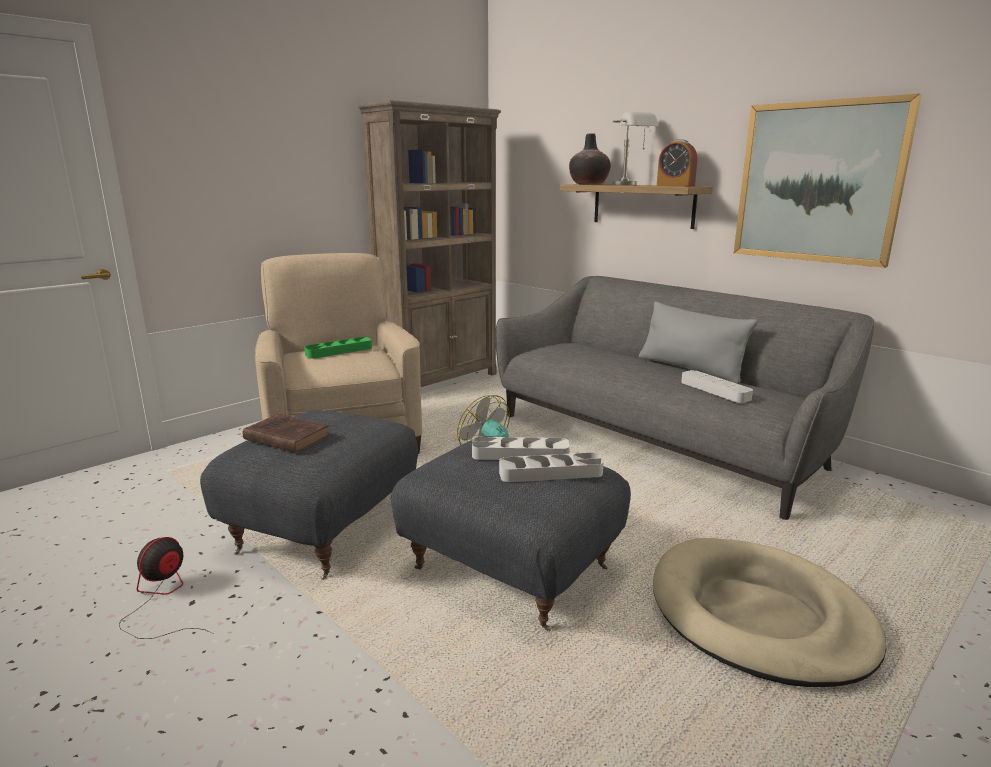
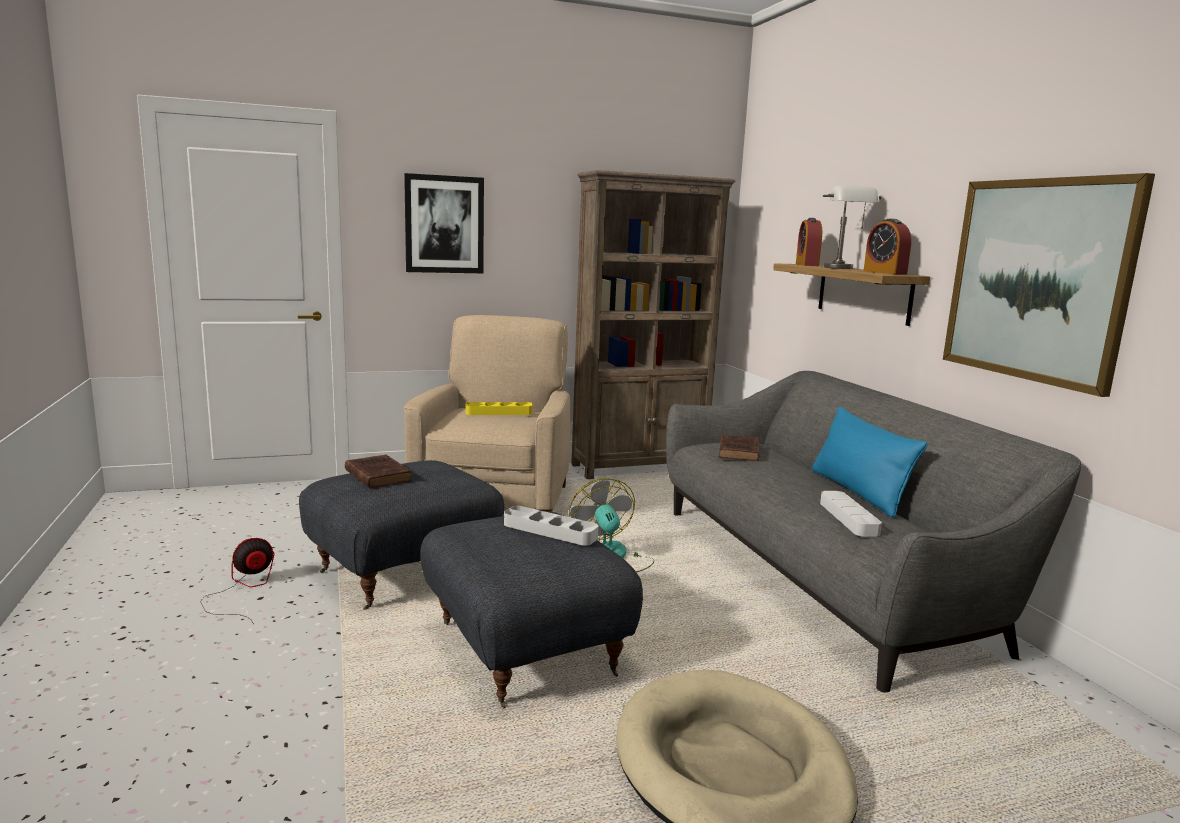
camera: 25 degrees right, 5 degrees down
green tray [304,337,372,359] -> yellow tray [466,402,533,415]
grey tray [499,452,604,482] -> none
vase [569,133,611,185] -> alarm clock [796,218,822,266]
grey pillow [639,301,758,384] -> blue pillow [812,406,928,518]
none -> picture [404,173,484,273]
none -> brown book [719,434,760,461]

